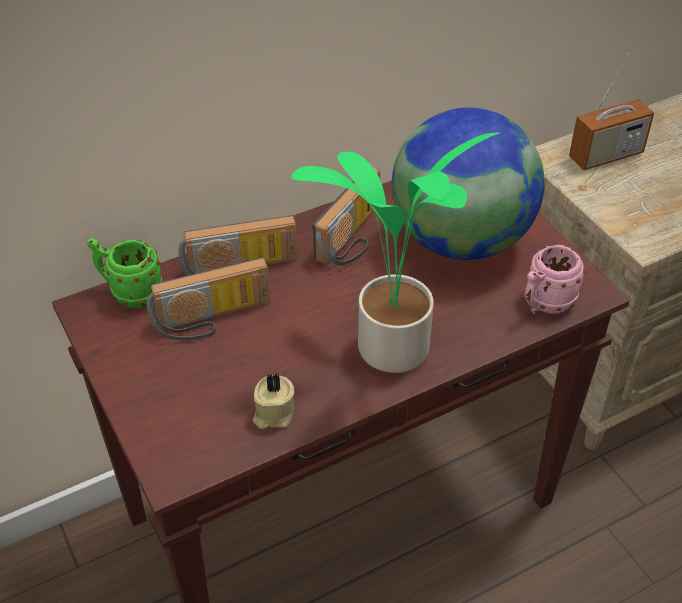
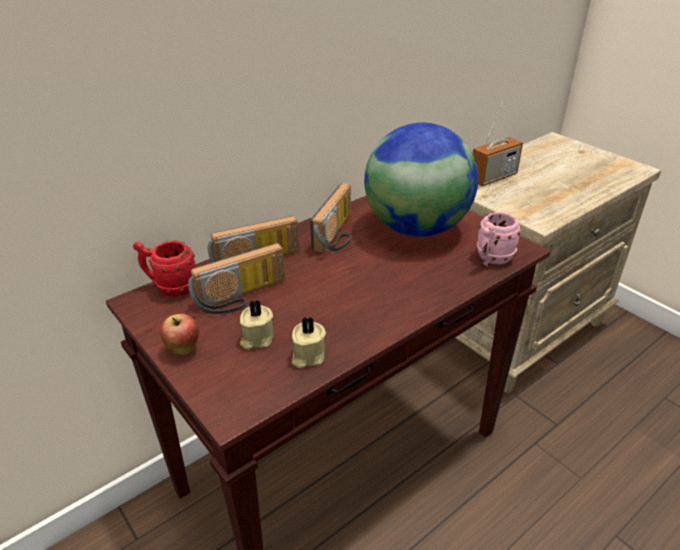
camera: 10 degrees left, 10 degrees down
green mug [87,238,162,308] -> red mug [133,241,196,297]
potted plant [291,133,501,373] -> none
none -> apple [160,314,199,355]
none -> beige candle [240,299,273,350]

